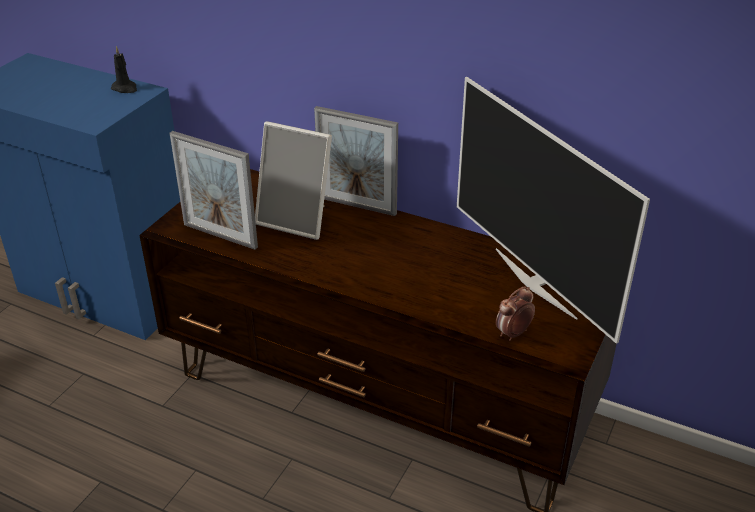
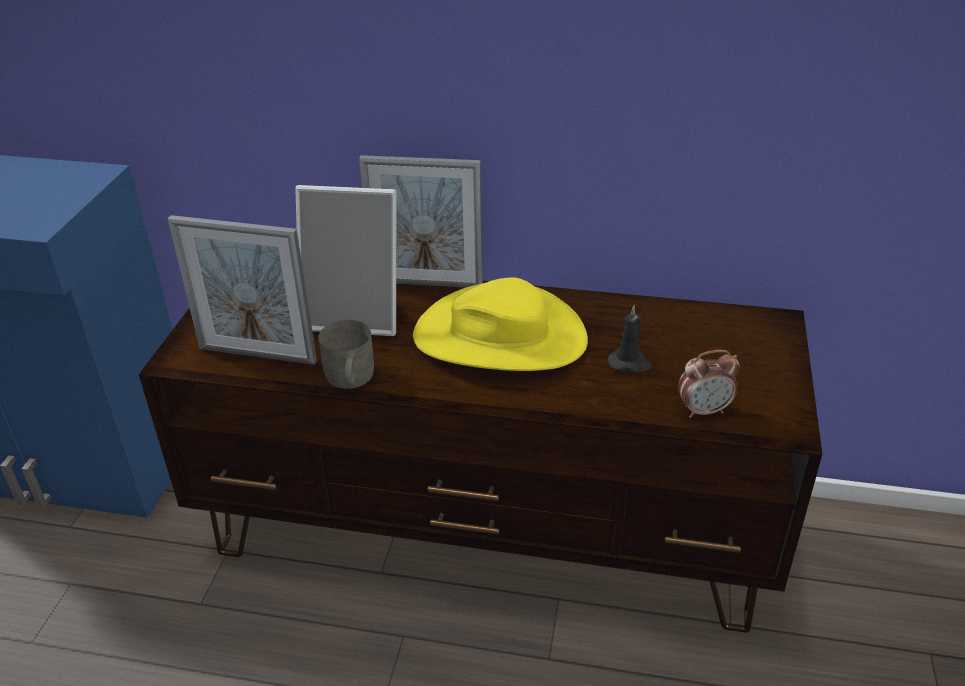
camera: 15 degrees left, 0 degrees up
black candle [111,46,137,93] -> black candle moved to [608,305,652,373]
television [457,77,650,344] -> none
alarm clock [496,286,535,341] -> alarm clock turned 135 degrees counterclockwise [678,350,740,418]
none -> grey mug [318,320,374,389]
none -> yellow hat [413,277,588,371]

